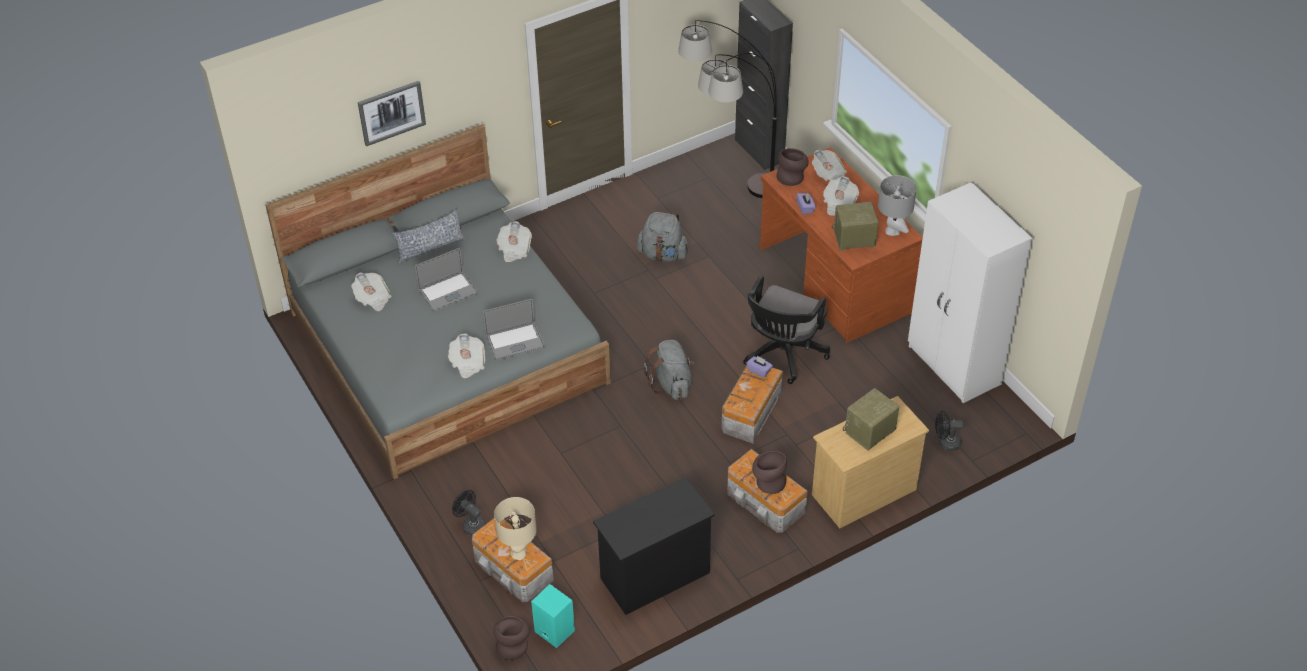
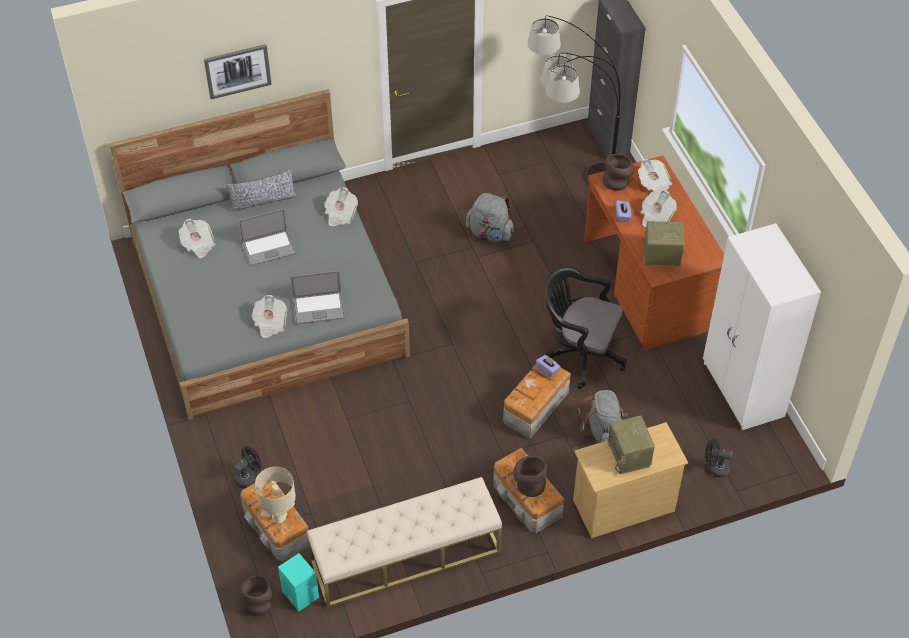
camera: 10 degrees right, 5 degrees up
black fan [452,490,486,536] -> black fan turned 90 degrees clockwise [233,446,261,488]
black dresser [593,477,715,615] -> beige bench [307,477,502,607]
grey backpack [644,340,694,400] -> grey backpack moved to [578,390,628,443]
black office chair [743,275,830,384] -> black office chair turned 75 degrees clockwise [543,266,627,389]
radio [843,388,899,451] -> radio turned 75 degrees counterclockwise [608,415,655,474]
grey table lamp [878,175,917,236] -> none

